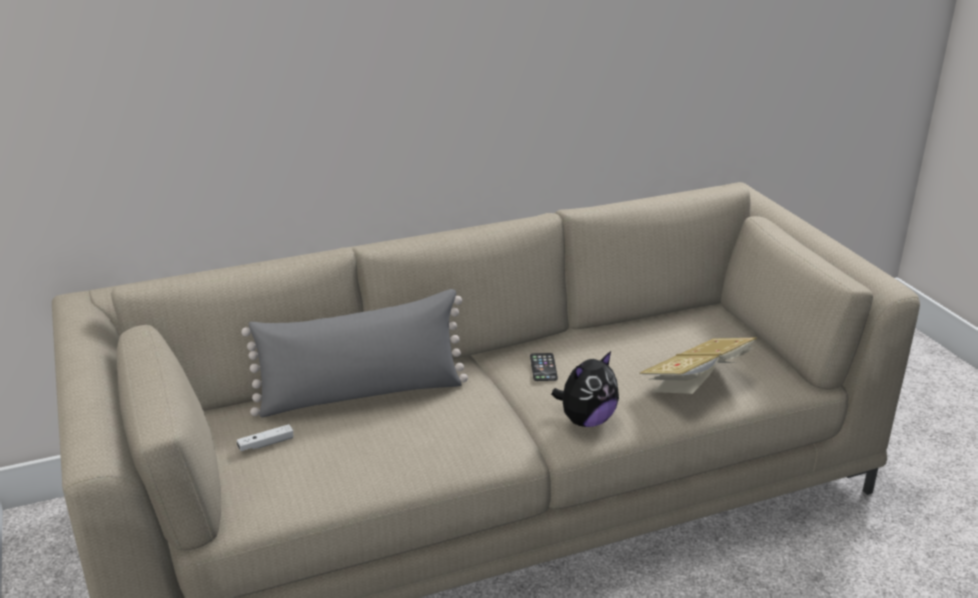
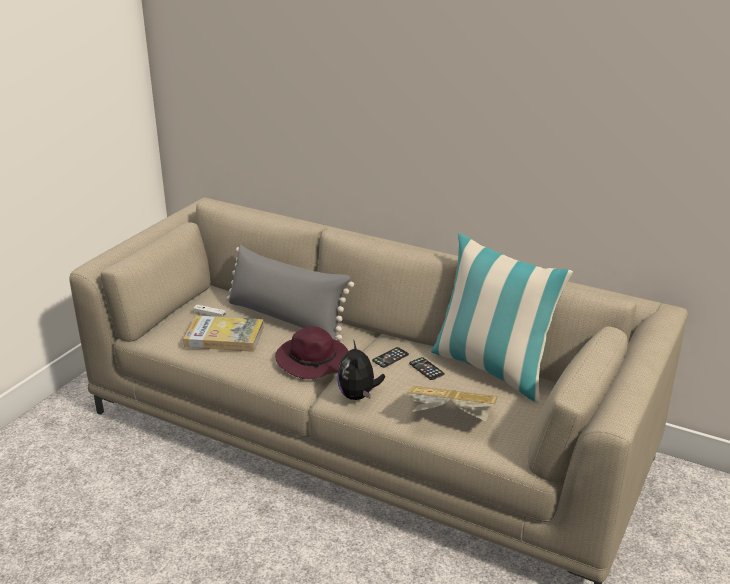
camera: 50 degrees right, 0 degrees up
plush toy [551,351,619,427] -> plush toy turned 75 degrees clockwise [337,340,385,400]
none -> book [183,315,264,352]
none -> purple hat [275,327,348,379]
none -> phone [409,357,444,380]
none -> pillow [431,233,573,403]

